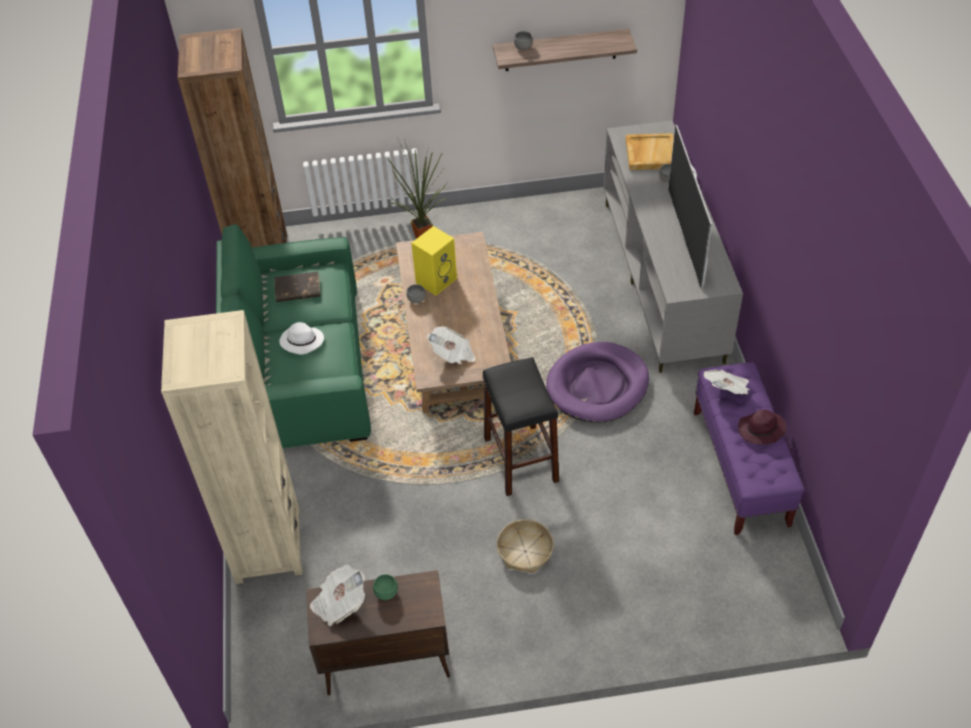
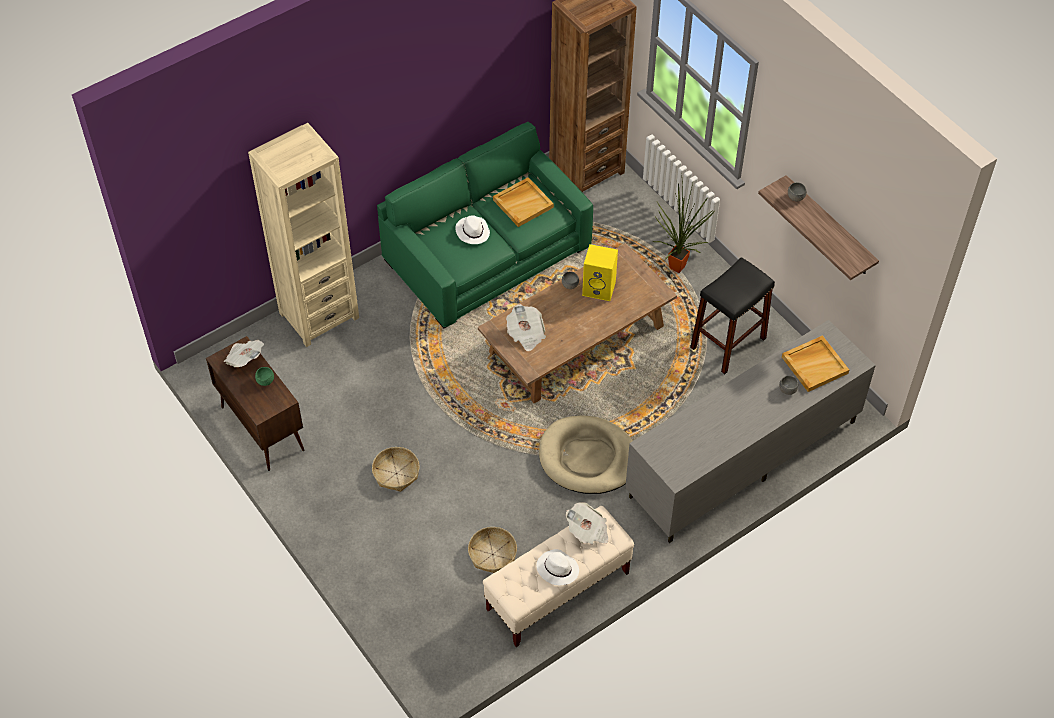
camera: 60 degrees right, 5 degrees up
brown book [274,271,321,302] -> beige tray [493,177,554,227]
black stool [483,357,559,496] -> black stool moved to [690,257,775,374]
purple dog bed [546,342,649,422] -> beige dog bed [539,415,633,494]
television [668,125,712,289] -> none
purple bench [694,362,805,535] -> beige bench [483,506,634,647]
purple hat [738,410,786,445] -> white hat [537,549,579,585]
none -> basket [468,527,517,573]

